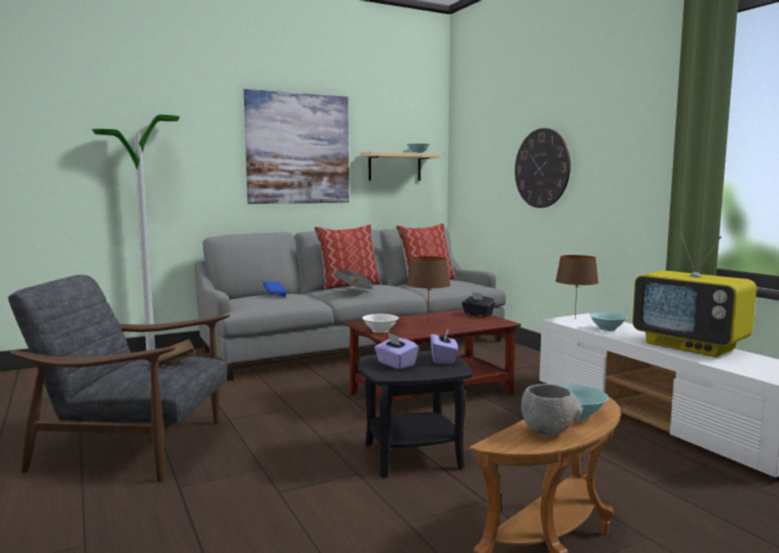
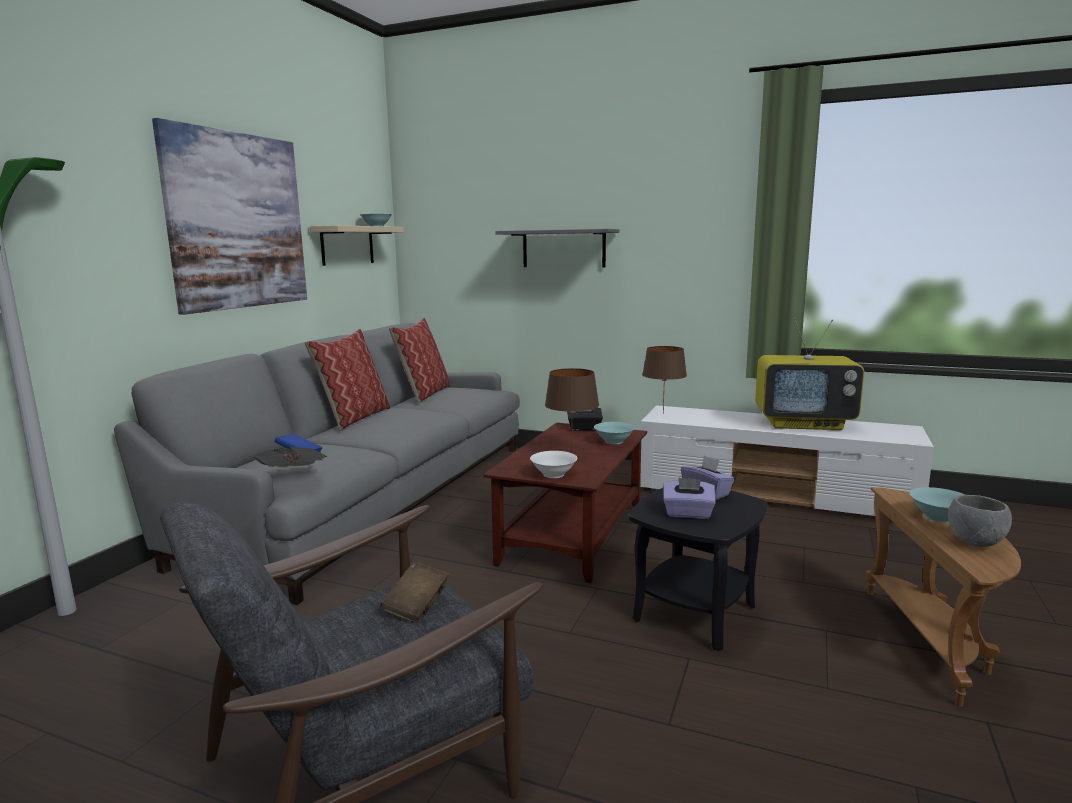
camera: 40 degrees left, 5 degrees up
newspaper [333,270,374,289] -> newspaper moved to [249,447,327,467]
wall clock [515,128,571,208] -> grey shelf [495,229,619,267]
turquoise bowl [590,313,627,331] -> turquoise bowl moved to [594,422,635,444]

